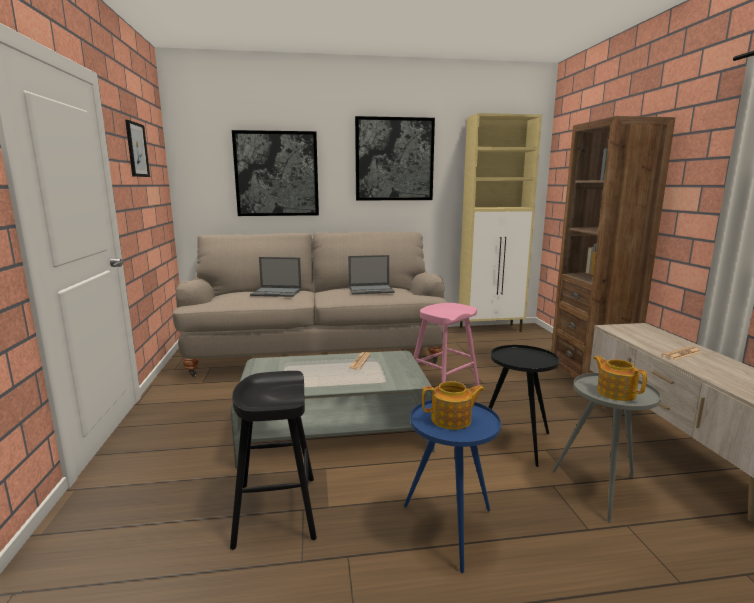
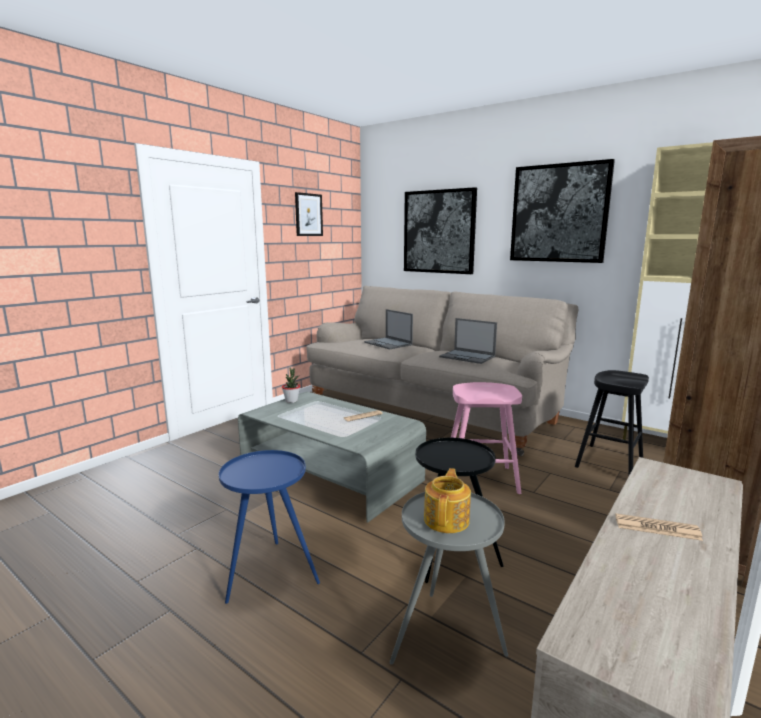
camera: 45 degrees right, 0 degrees up
black stool [230,371,317,550] -> black stool moved to [575,370,649,475]
teapot [422,381,485,430] -> none
none -> potted plant [282,367,300,403]

